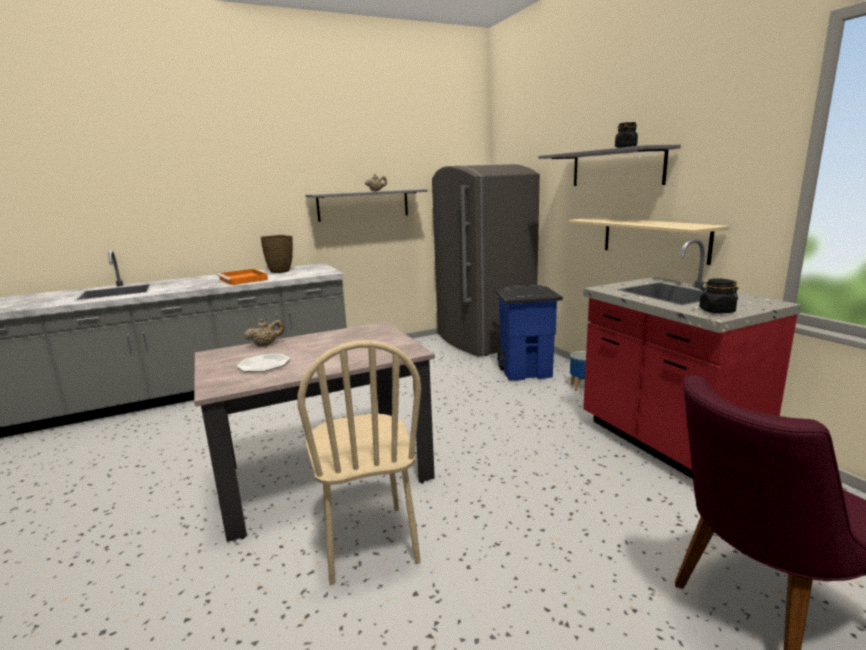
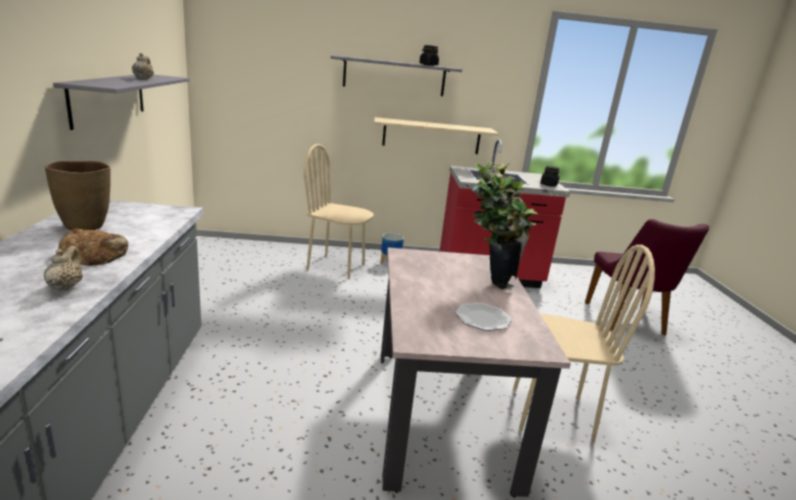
camera: 70 degrees left, 5 degrees up
orange tray [217,269,268,285] -> bread [58,228,128,266]
beige teapot [244,319,284,347] -> beige teapot moved to [44,246,83,291]
grey fridge [432,164,540,357] -> none
blue trash can [495,285,563,381] -> beige chair [304,144,374,279]
none -> potted plant [472,162,538,289]

